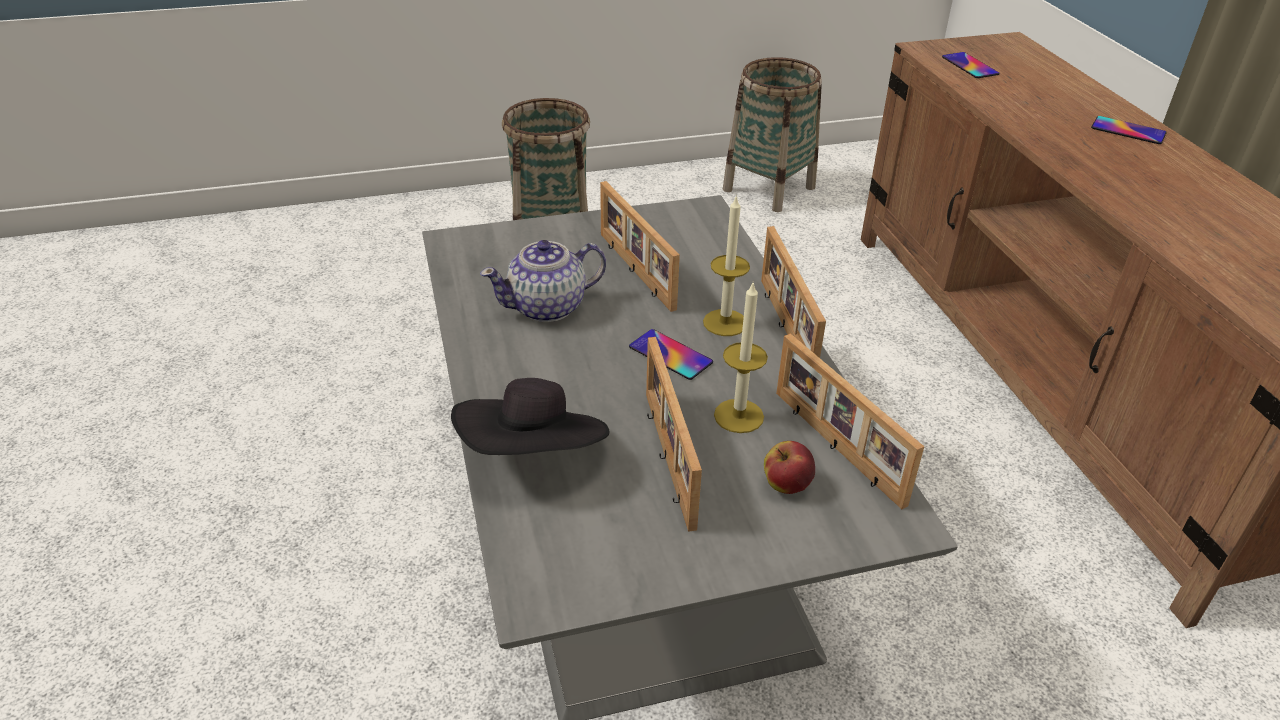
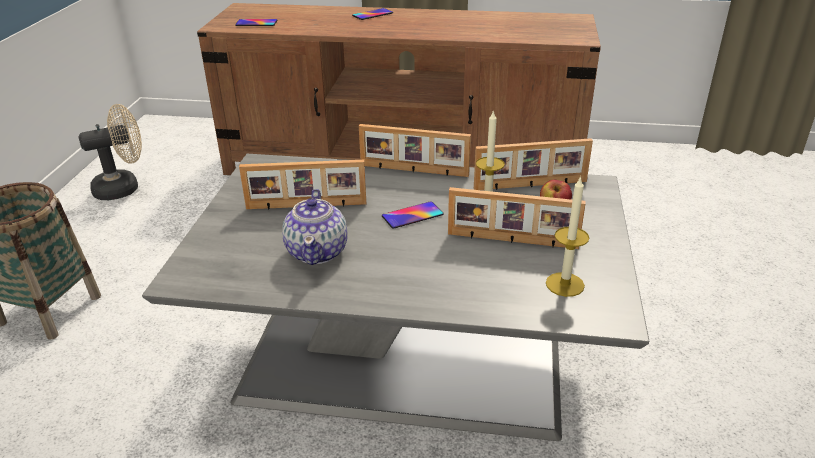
camera: 65 degrees left, 5 degrees down
black hat [451,378,610,455] -> none
candle [703,195,750,336] -> candle moved to [546,176,589,297]
basket [723,57,822,212] -> beige fan [78,104,142,200]

